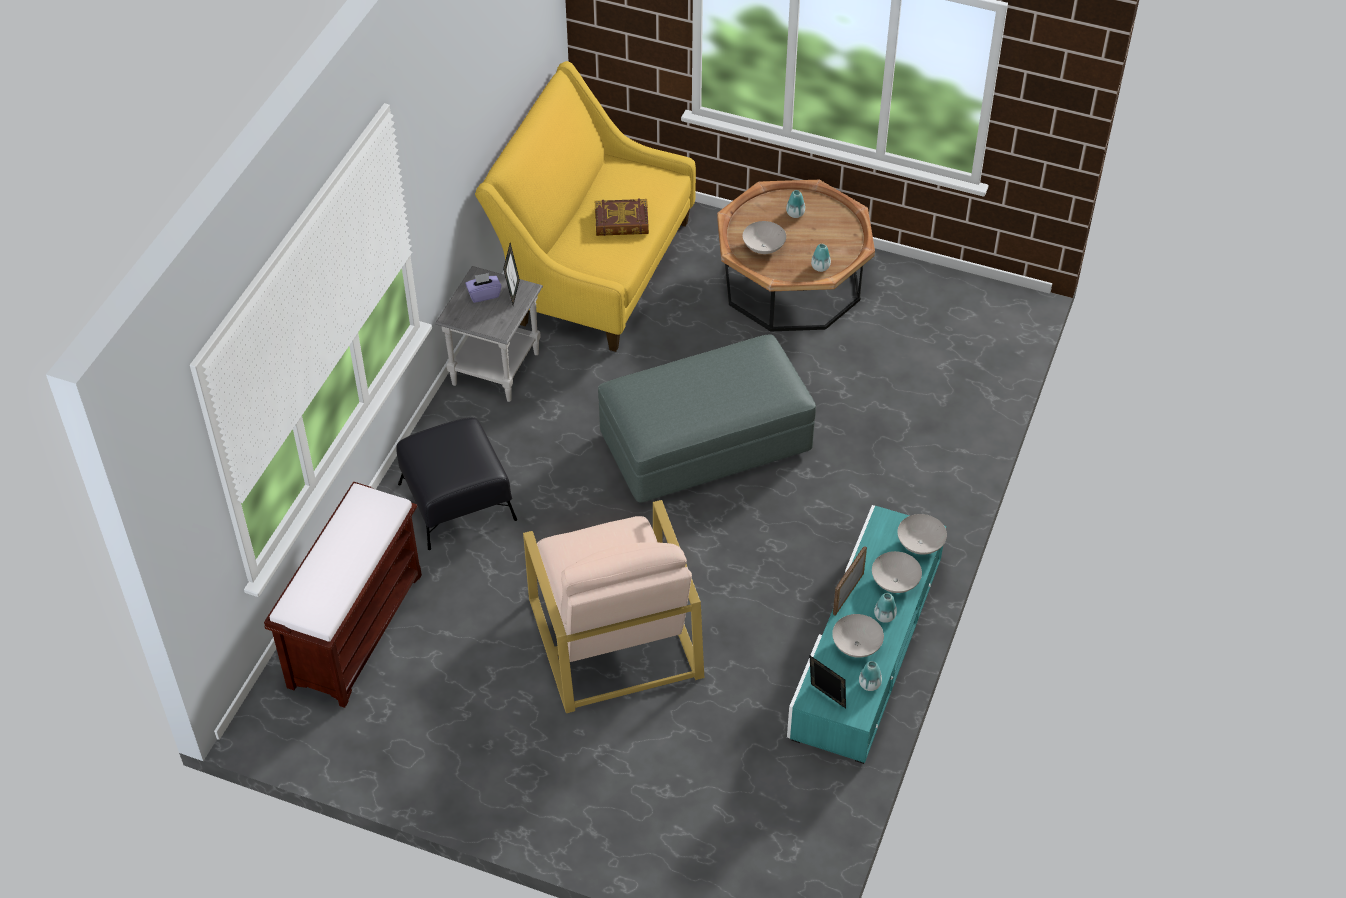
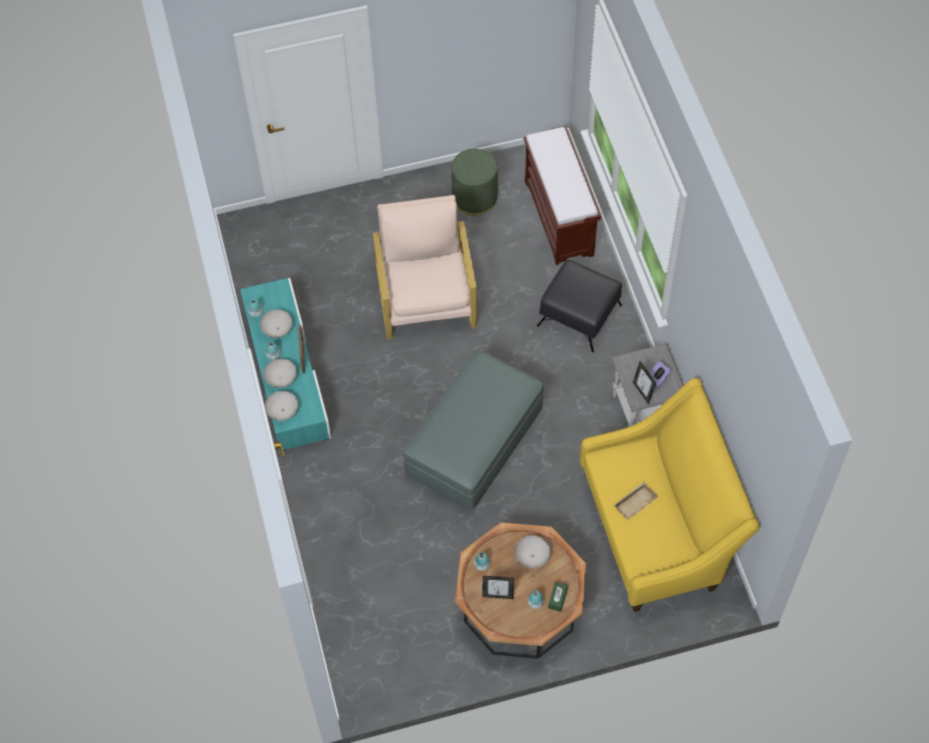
camera: 145 degrees right, 10 degrees up
beige armchair [523,500,704,713] -> beige armchair turned 45 degrees clockwise [373,195,477,339]
book [595,198,649,236] -> beige tray [614,482,658,519]
picture frame [810,656,846,708] -> picture frame moved to [483,576,514,599]
none -> green ottoman [451,149,498,215]
none -> green tissue box [548,582,568,612]

